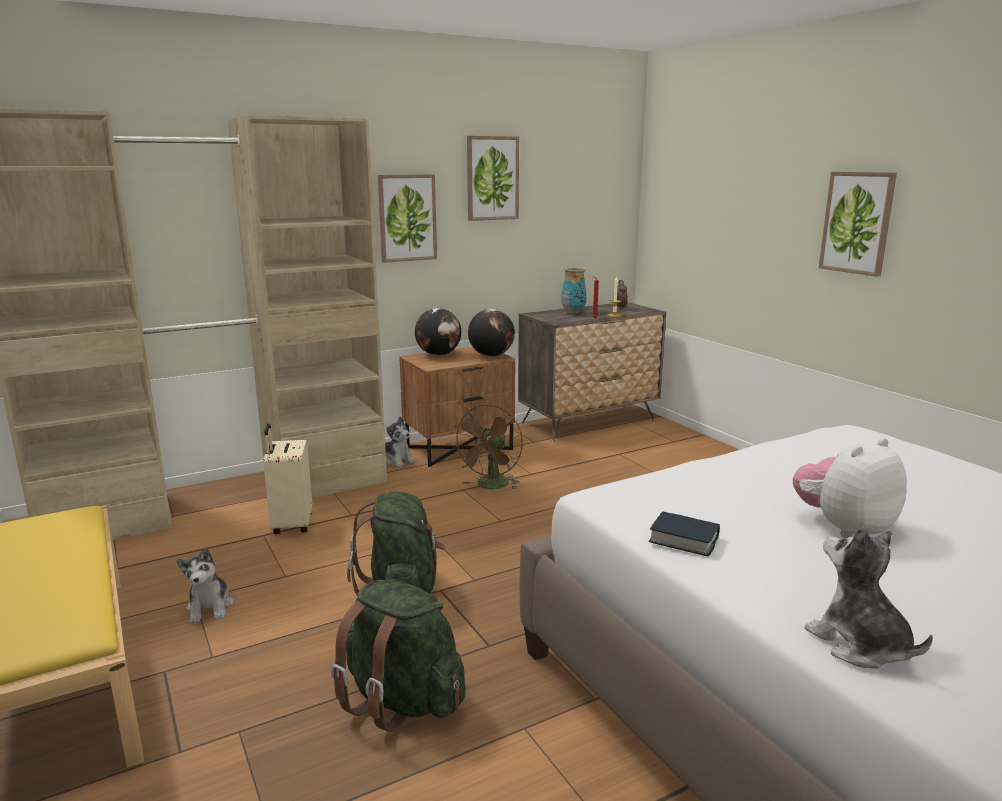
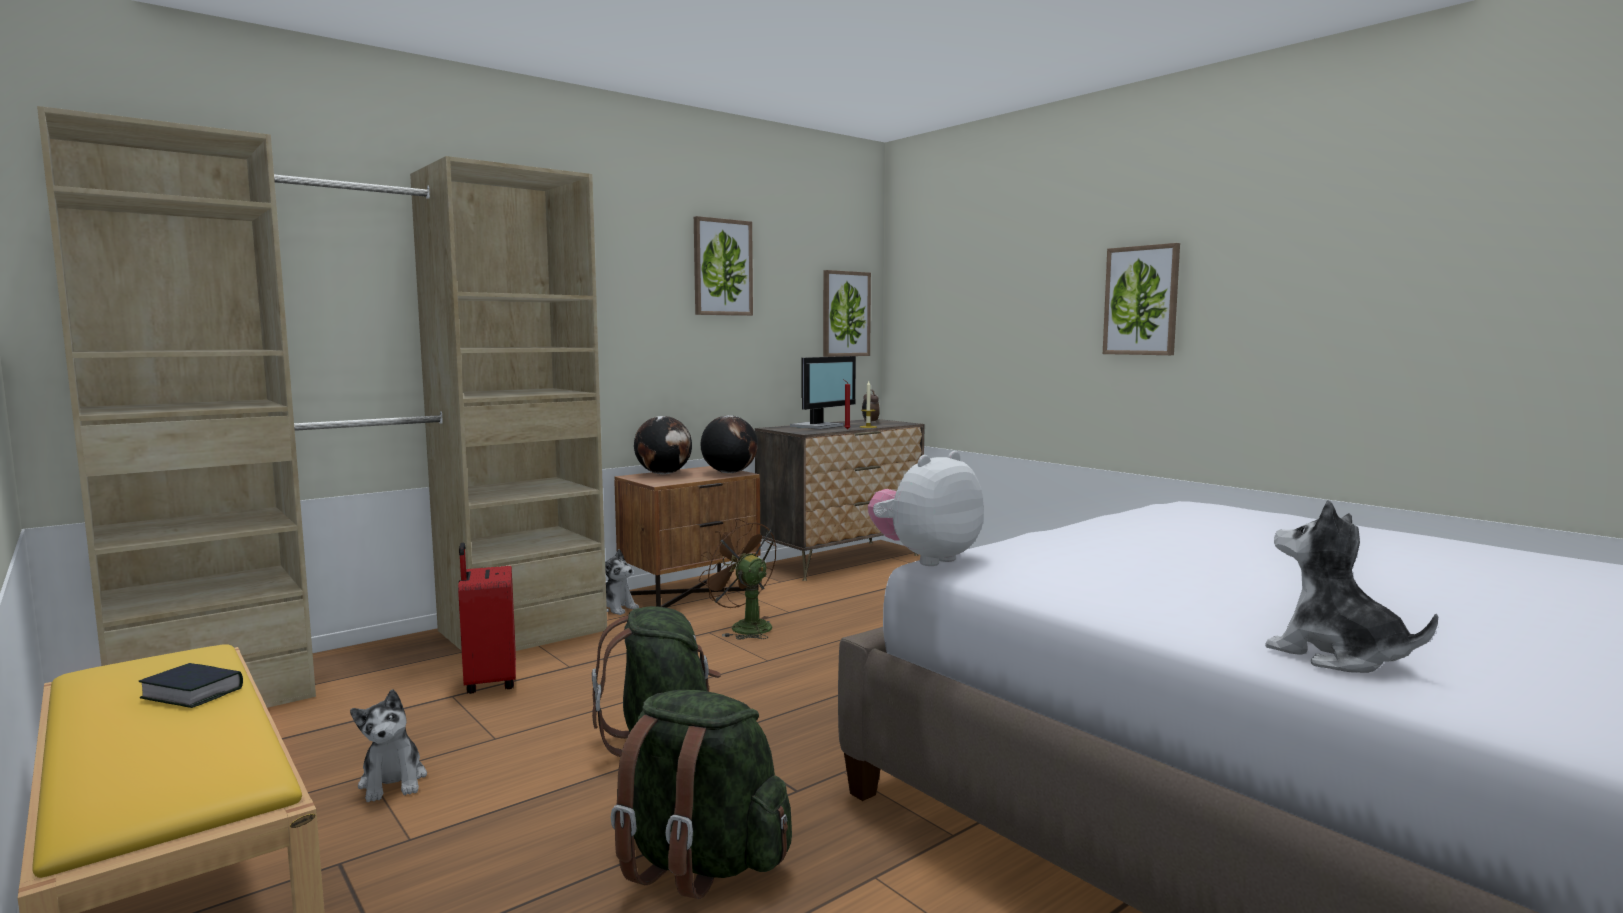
camera: 10 degrees left, 10 degrees down
beige suitcase [263,424,312,534] -> red suitcase [458,543,516,694]
picture [378,174,437,263] -> picture moved to [823,270,871,357]
brown fan [452,404,523,489] -> brown fan turned 120 degrees clockwise [699,519,777,640]
vase [561,267,586,314] -> monitor [790,356,856,429]
book [649,511,720,557] -> book moved to [139,663,243,708]
plush toy [793,438,907,538] -> plush toy moved to [868,451,984,566]

